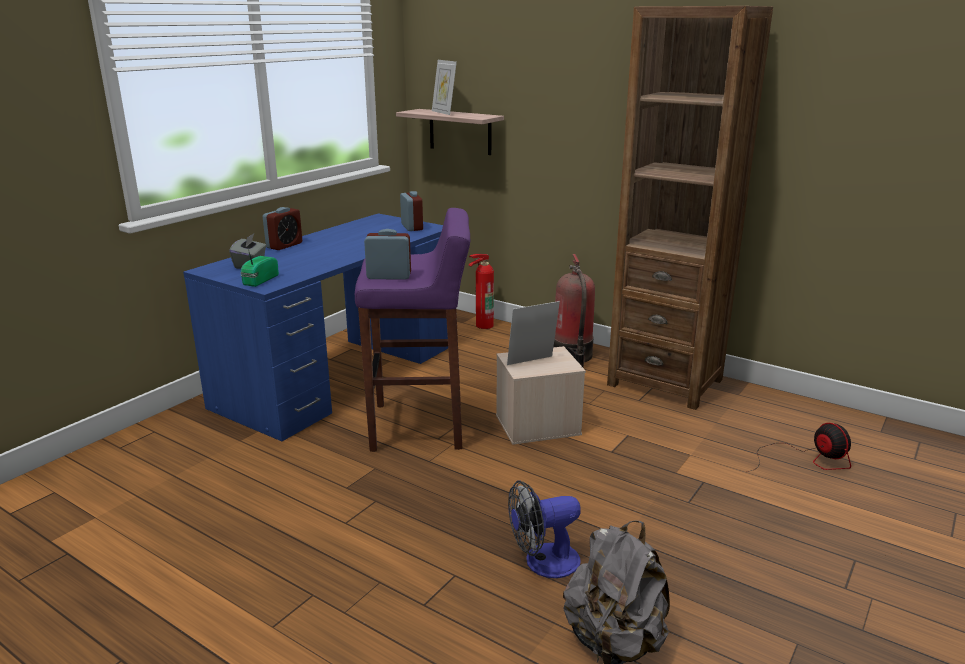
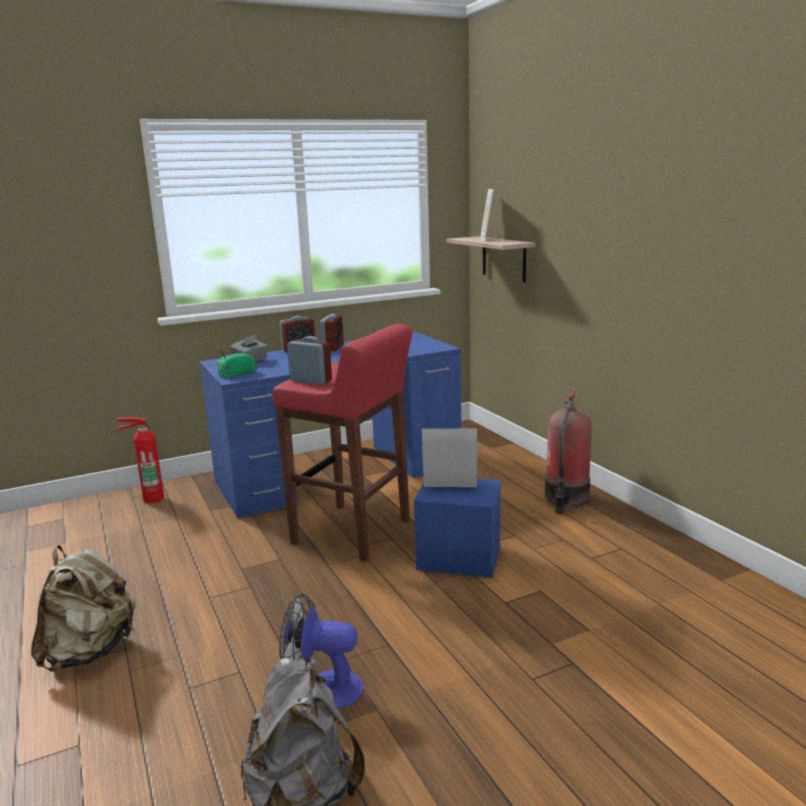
camera: 30 degrees right, 5 degrees down
purple stool [355,208,470,452] -> red stool [272,324,412,562]
alarm clock [400,191,423,231] -> alarm clock moved to [320,314,344,351]
fire extinguisher [469,254,494,329] -> fire extinguisher moved to [117,417,164,503]
beige storage box [496,346,586,445] -> blue storage box [414,478,502,578]
brown bookcase [607,6,773,410] -> none
fan [748,423,851,472] -> none
none -> beige backpack [31,545,135,672]

